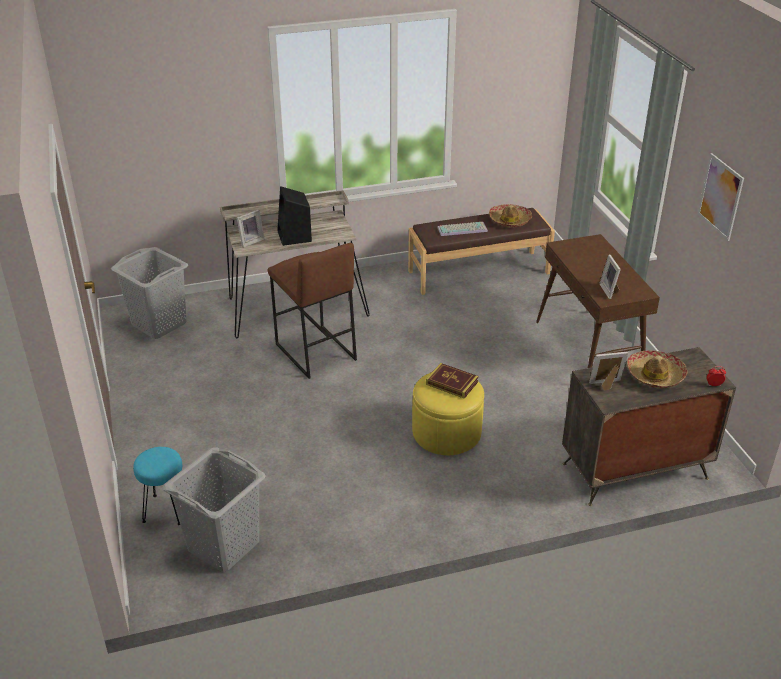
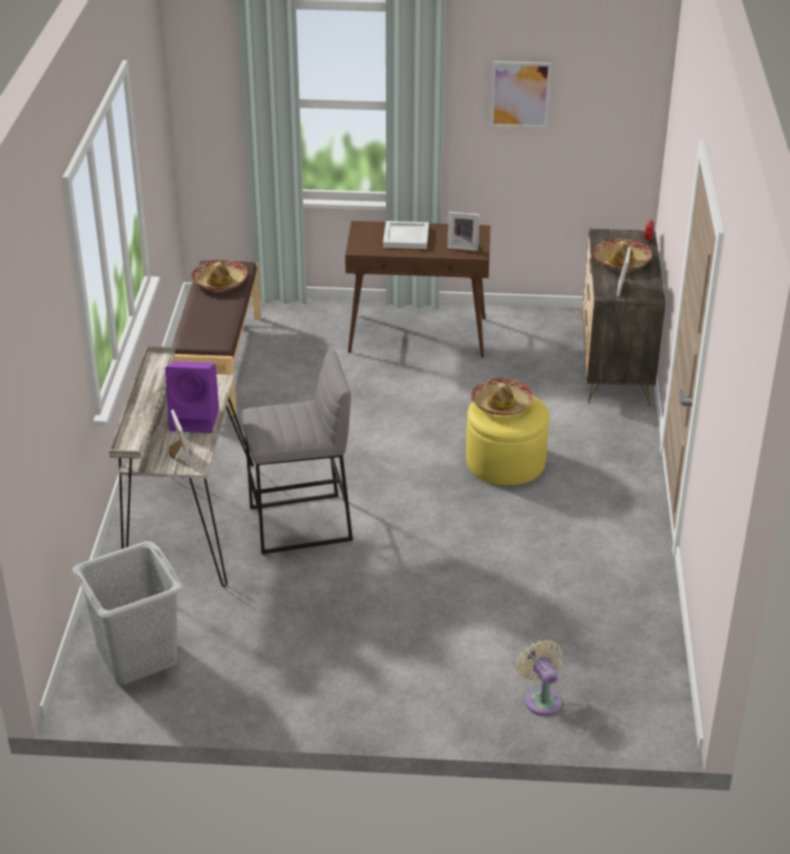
camera: 70 degrees left, 0 degrees up
turquoise stool [133,447,182,525] -> beige fan [516,640,563,716]
grey laundry basket [162,447,266,571] -> none
brown stool [268,243,357,379] -> grey stool [242,350,353,554]
black speaker [277,186,312,246] -> purple speaker [165,361,219,433]
book [426,363,479,399] -> hat [471,378,533,415]
keyboard [437,222,488,236] -> none
none -> white tray [383,221,429,249]

